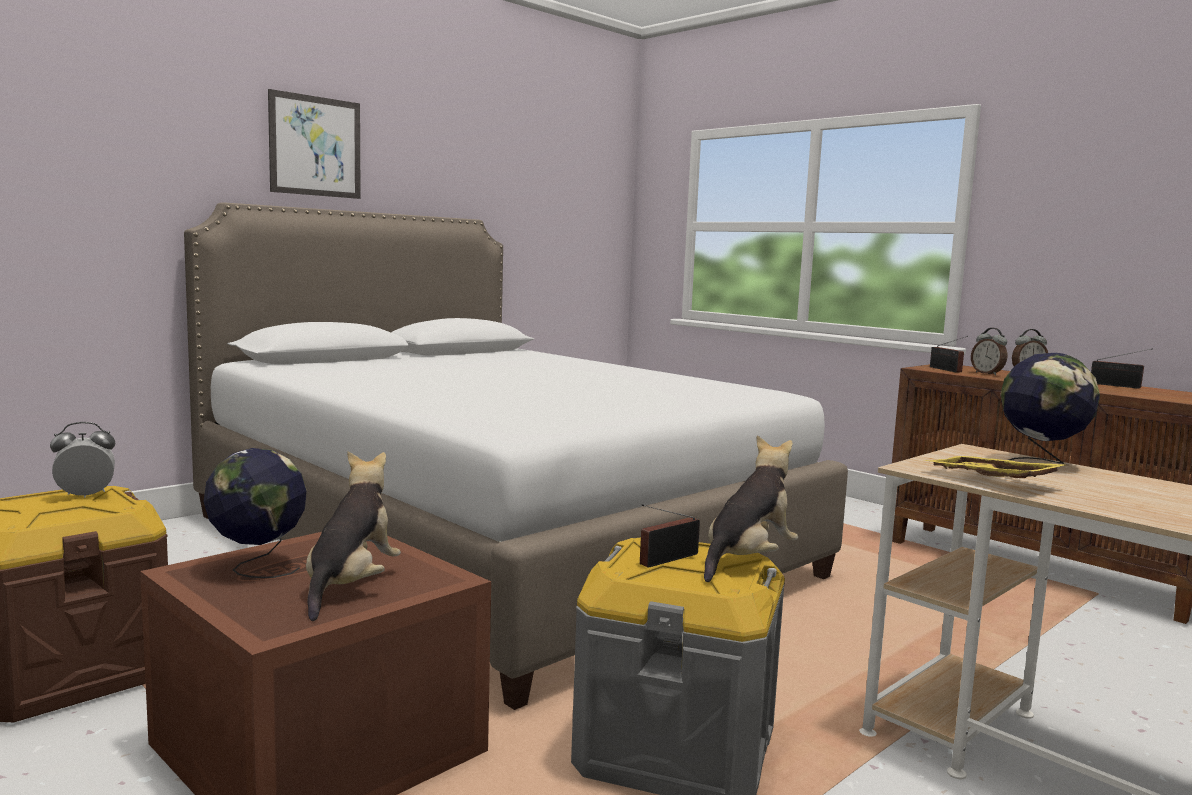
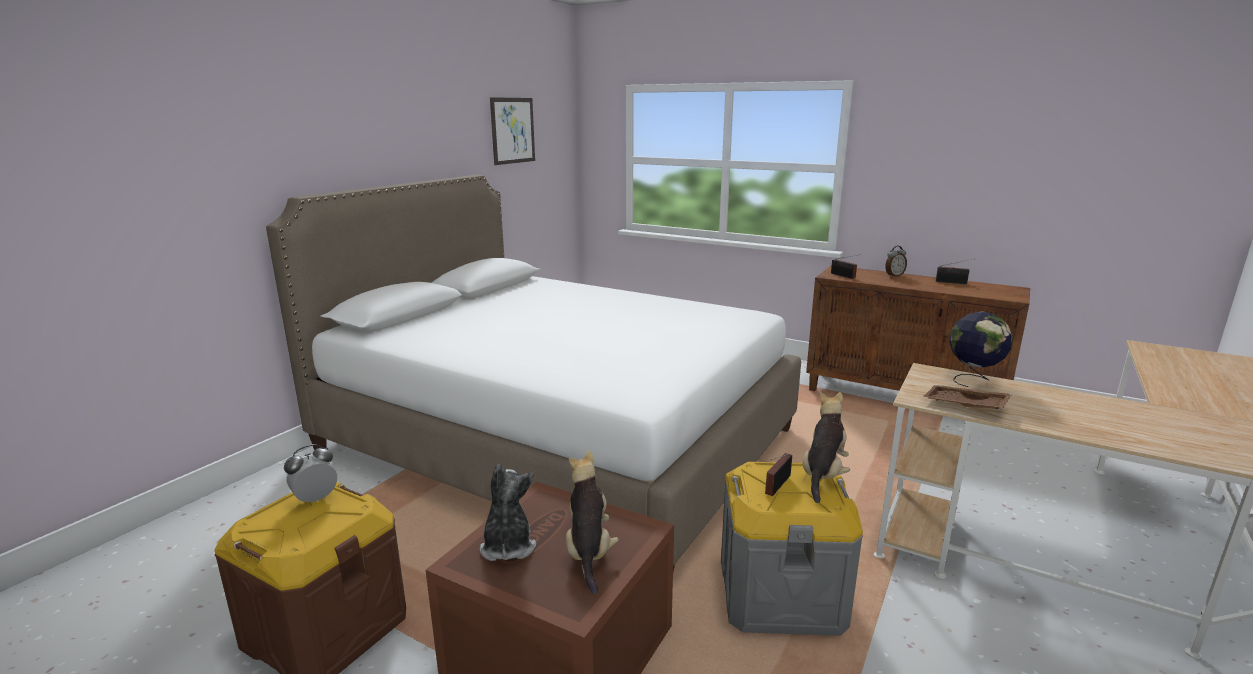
camera: 15 degrees left, 10 degrees up
globe [203,448,307,578] -> plush toy [480,464,536,561]
picture [268,89,361,199] -> picture moved to [490,97,535,165]
yellow tray [924,456,1066,478] -> brown tray [922,385,1012,409]
alarm clock [971,328,1008,376] -> none

